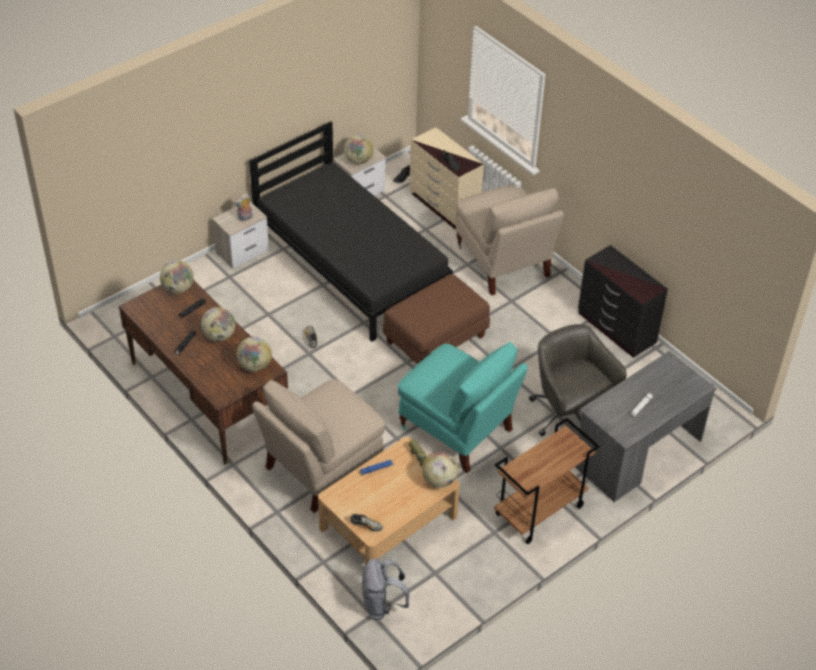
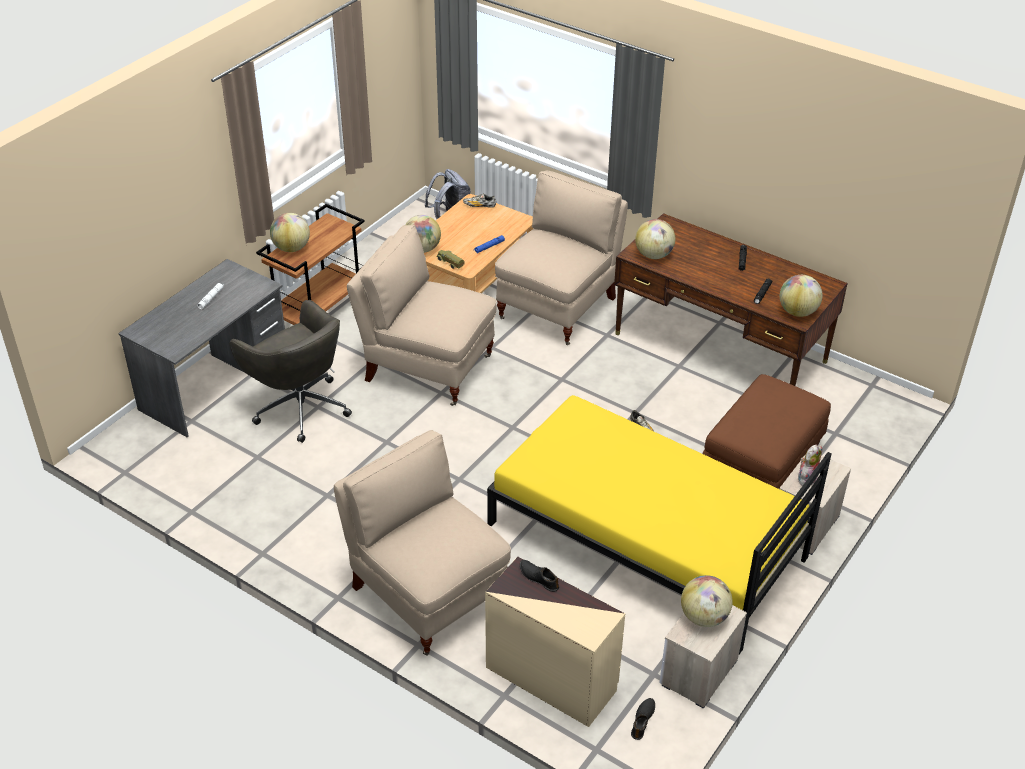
camera: 165 degrees right, 5 degrees down
globe [201,307,235,342] -> globe moved to [270,213,310,252]
black bed [249,121,453,342] -> yellow bed [487,395,832,654]
brown ottoman [383,274,490,364] -> brown ottoman moved to [702,374,831,489]
turquoise chair [398,342,528,473] -> beige chair [347,225,497,406]
black dresser [578,245,668,358] -> none

